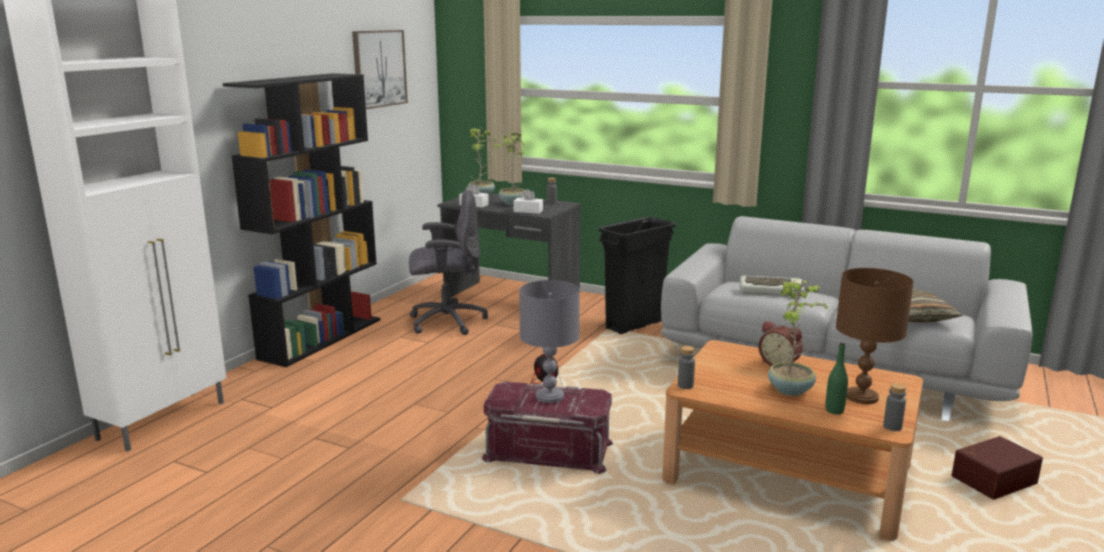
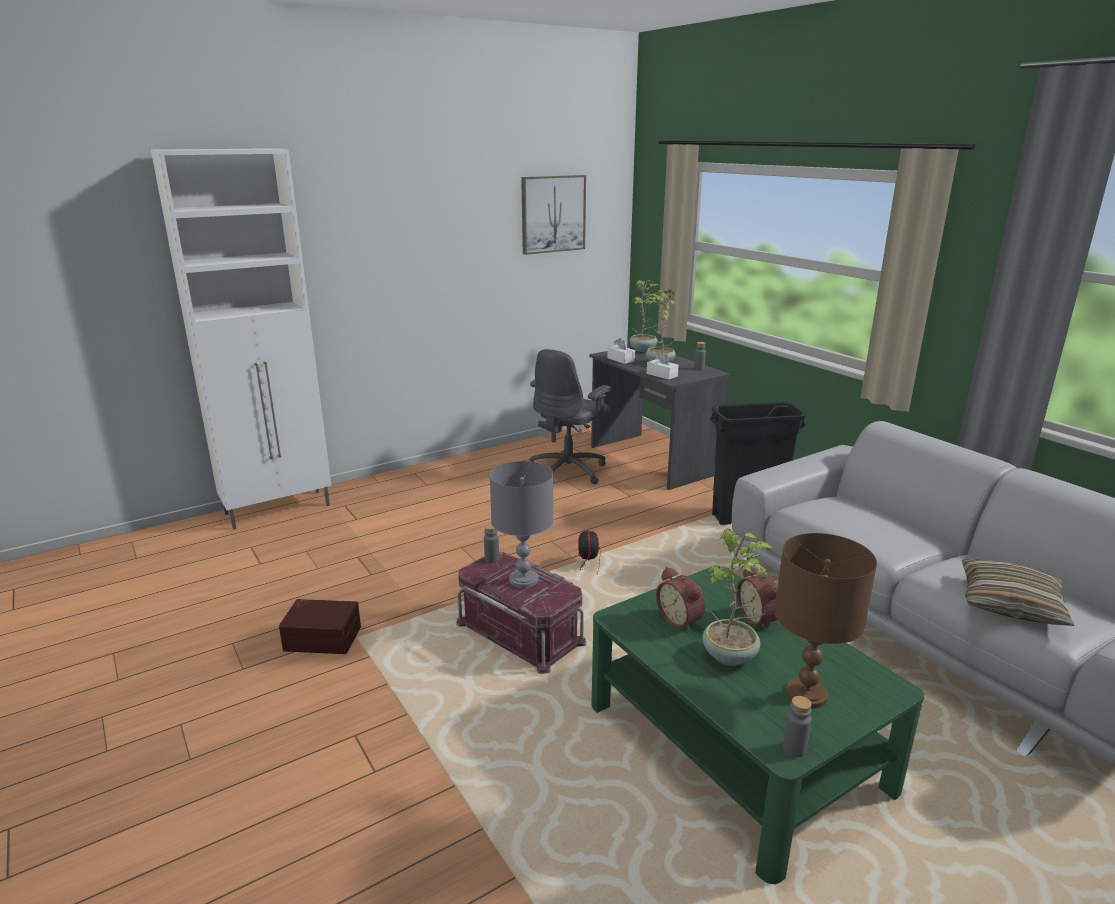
camera: 30 degrees right, 5 degrees up
black bookcase [223,73,380,367] -> none
grey office chair [409,190,488,335] -> grey office chair turned 105 degrees clockwise [530,349,611,484]
brown coffee table [662,340,923,541] -> green coffee table [591,567,925,884]
grey bottle [678,346,695,389] -> grey bottle moved to [484,524,499,563]
keyboard [740,276,804,297] -> none
green bottle [825,343,848,414] -> none
brown storage box [951,436,1043,499] -> brown storage box moved to [279,599,361,654]
none -> alarm clock [656,567,705,632]

